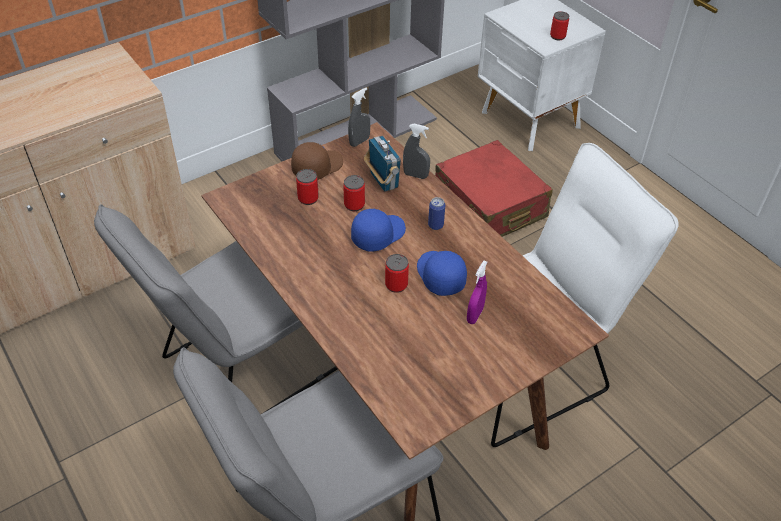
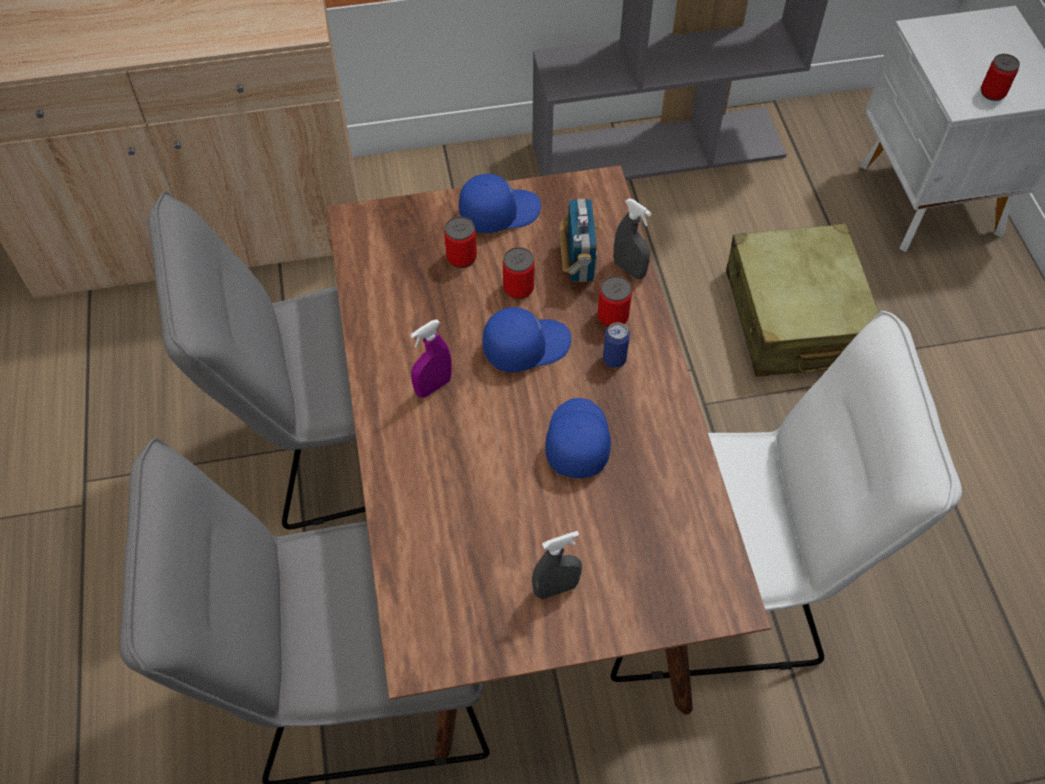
camera: 25 degrees right, 10 degrees up
brown cap [291,142,343,180] -> blue cap [459,174,541,233]
grey spray bottle [348,88,370,147] -> grey spray bottle moved to [532,531,582,599]
can [385,254,409,293] -> can moved to [597,276,632,327]
red suitcase [435,140,553,237] -> beige suitcase [726,224,879,377]
purple spray bottle [467,261,487,324] -> purple spray bottle moved to [410,319,452,398]

